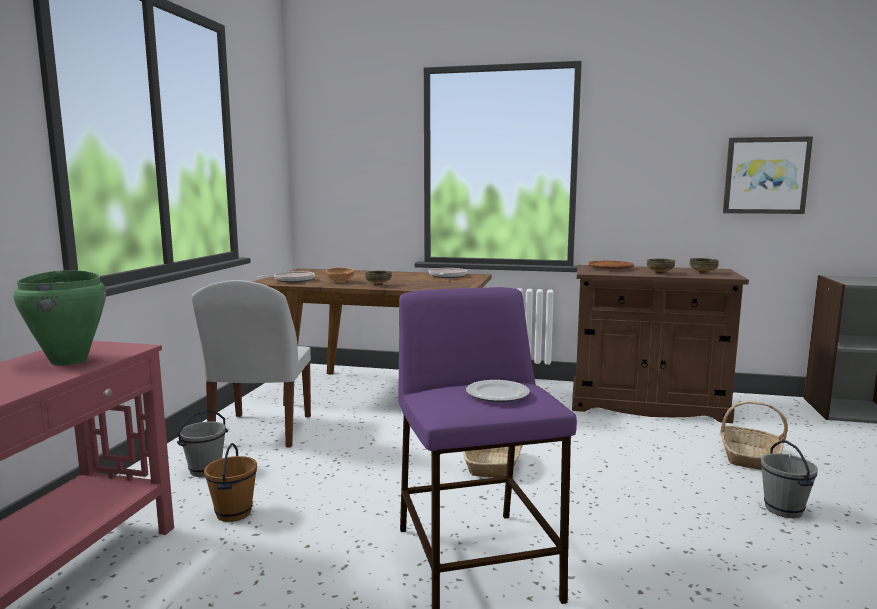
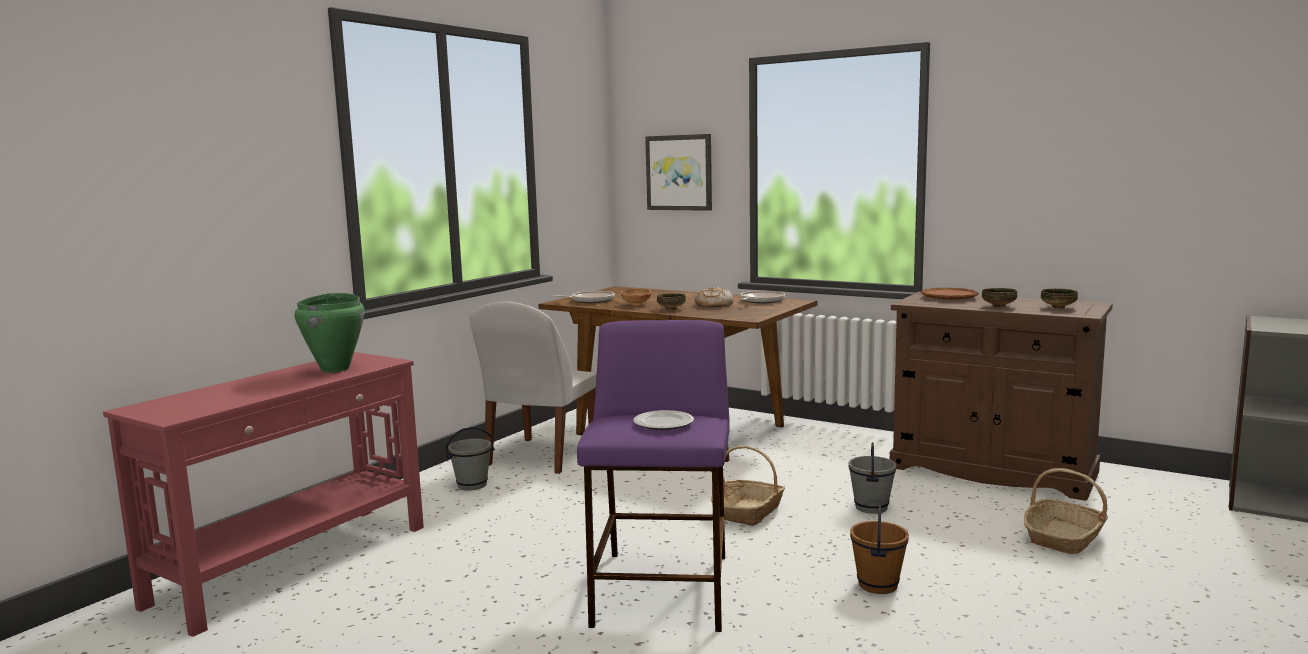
camera: 20 degrees right, 0 degrees up
brown bucket [204,443,257,522] -> brown bucket moved to [850,506,909,594]
picture [723,136,813,214] -> picture moved to [645,134,712,211]
grey bucket [761,440,818,518] -> grey bucket moved to [848,442,897,514]
none -> bread [695,287,733,307]

